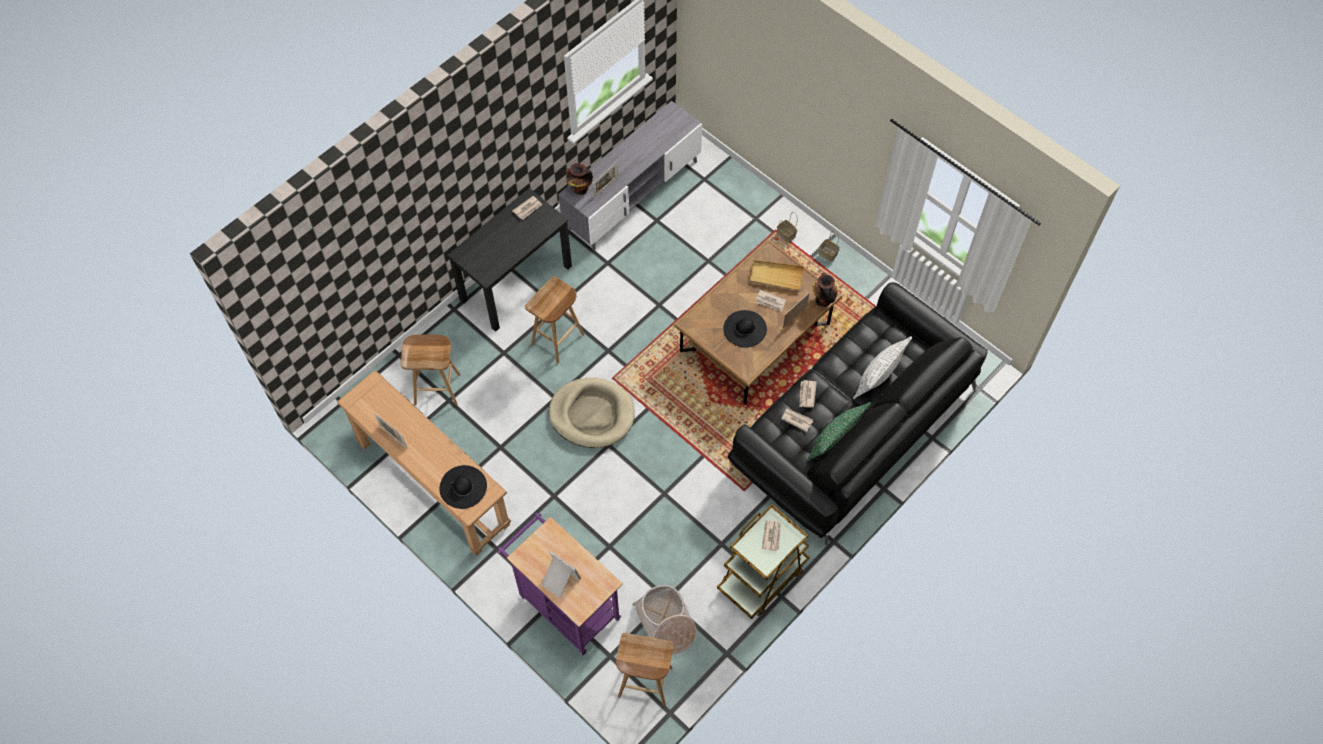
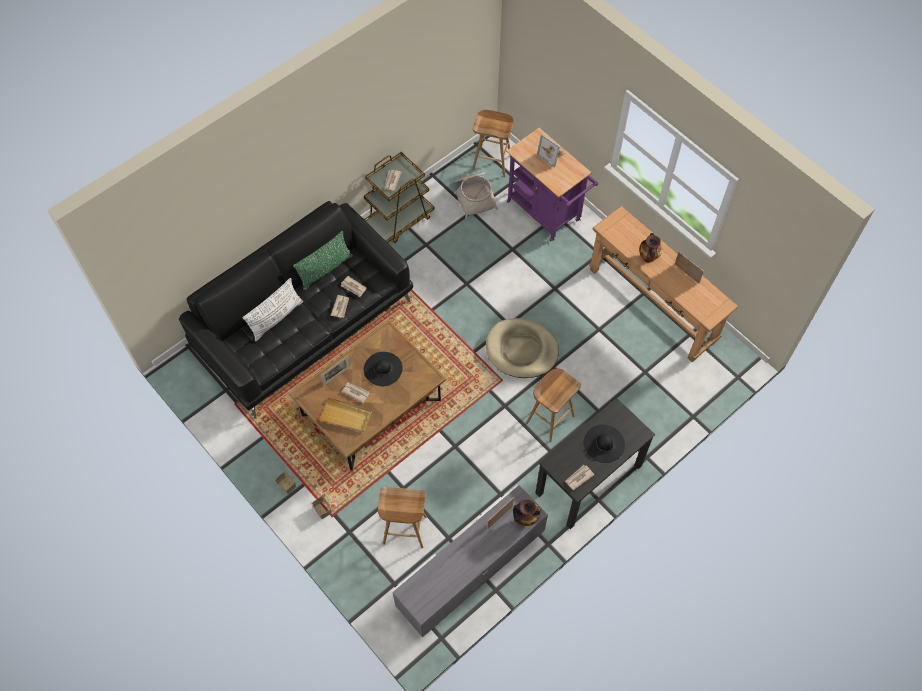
camera: 175 degrees left, 0 degrees up
brown stool [400,334,460,406] -> brown stool moved to [378,487,427,548]
black hat [440,465,487,509] -> black hat moved to [584,425,625,463]
vase [812,272,837,307] -> vase moved to [639,233,663,262]

